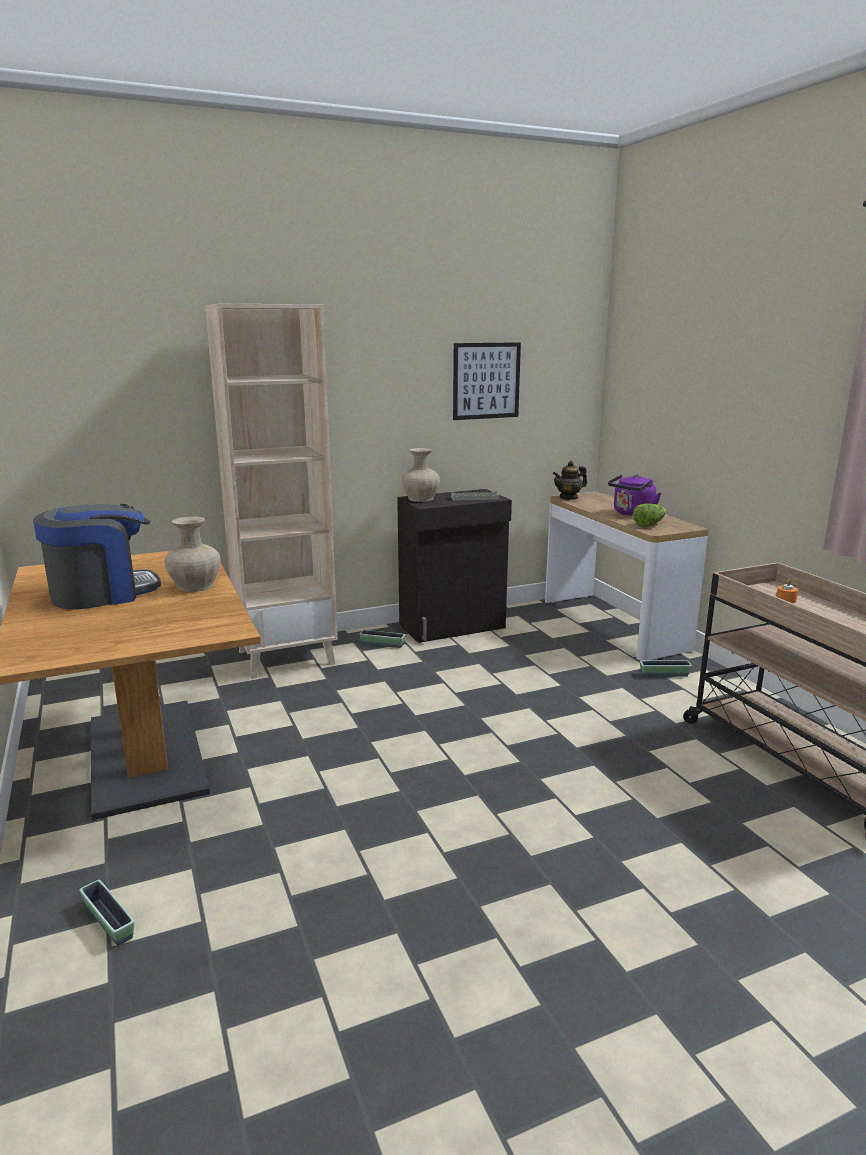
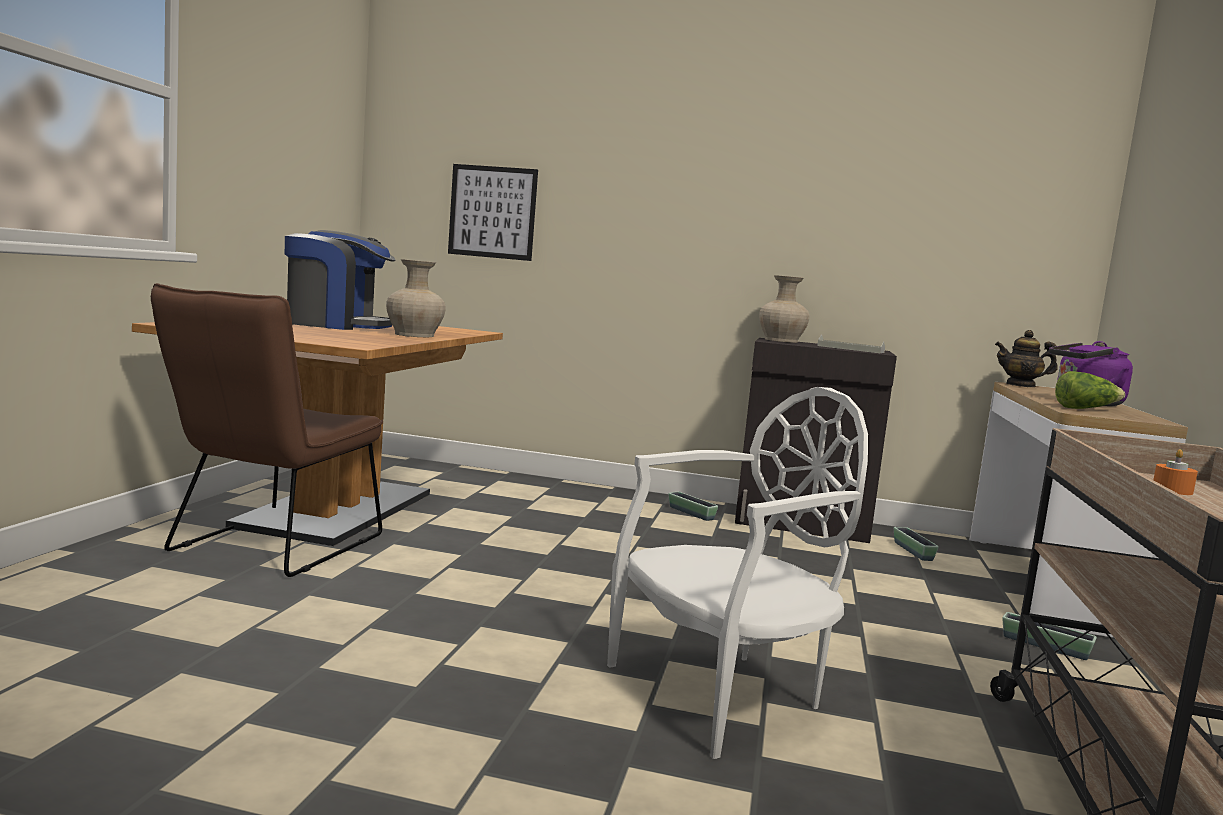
camera: 35 degrees right, 10 degrees down
planter [79,880,135,946] -> planter moved to [894,527,939,561]
beige bookcase [205,304,338,679] -> none
picture [453,342,521,420] -> picture moved to [448,164,538,261]
none -> brown chair [151,283,383,577]
none -> white chair [607,387,868,759]

